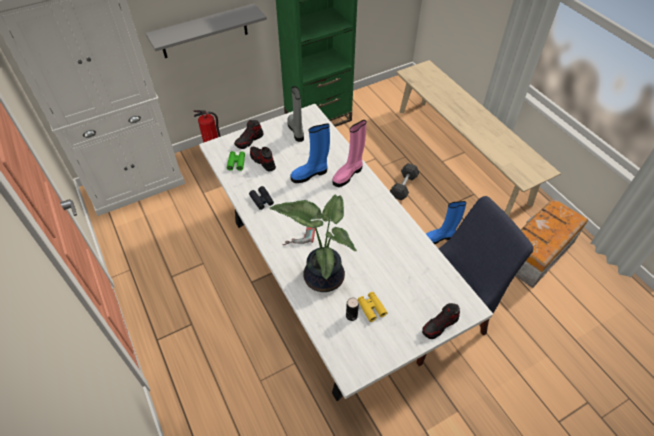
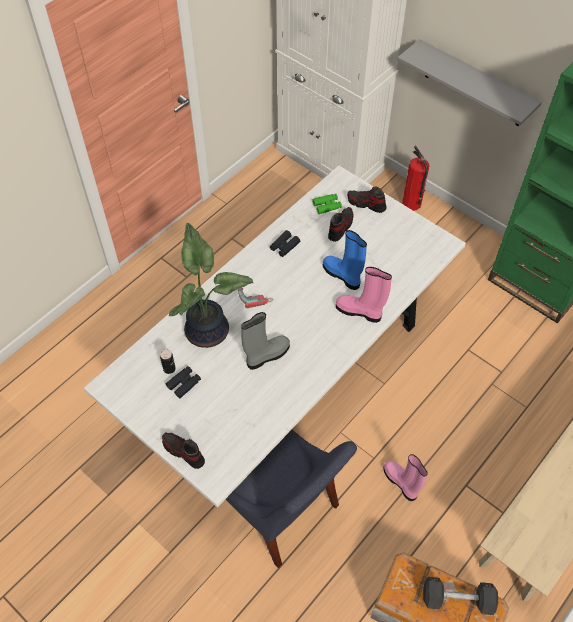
camera: 70 degrees right, 5 degrees up
grey boot [287,86,304,142] -> grey boot moved to [241,312,290,370]
yellow binoculars [357,292,387,322] -> black binoculars [166,366,201,398]
grey dumbbell [390,163,419,201] -> grey dumbbell moved to [423,577,498,615]
blue boot [426,201,466,244] -> pink boot [384,454,428,501]

